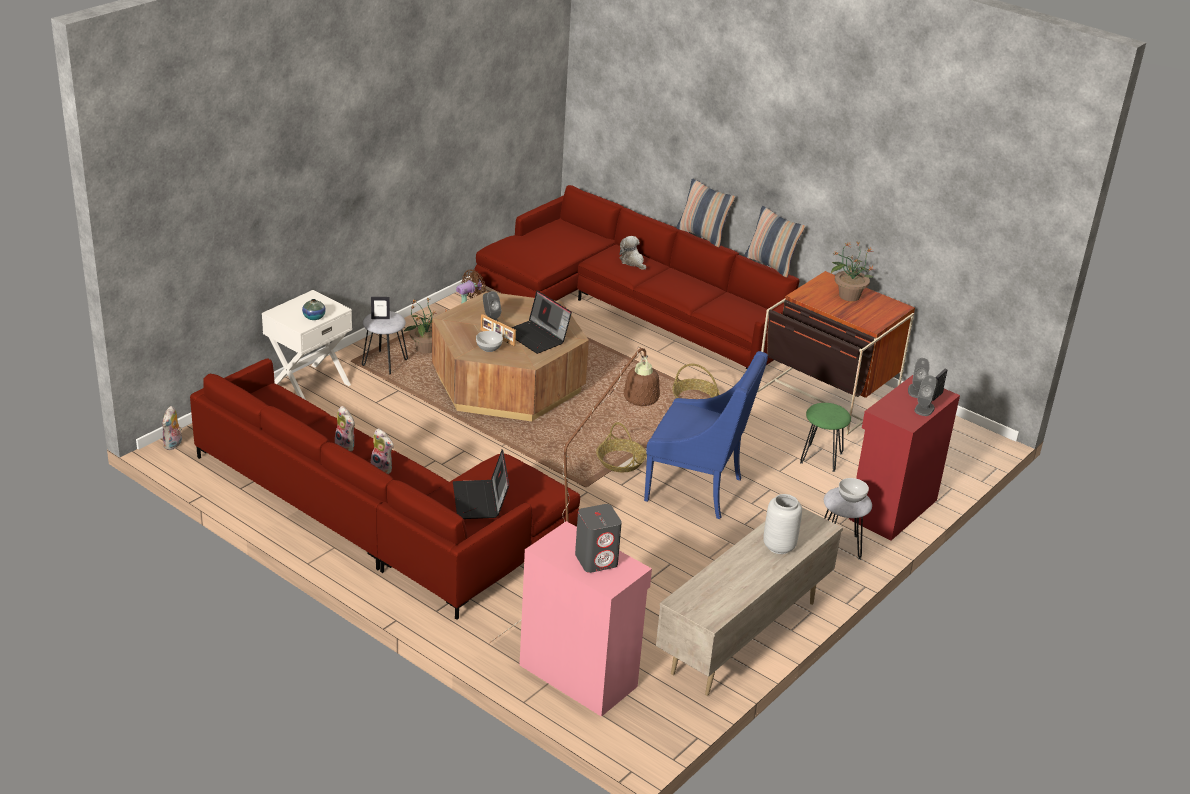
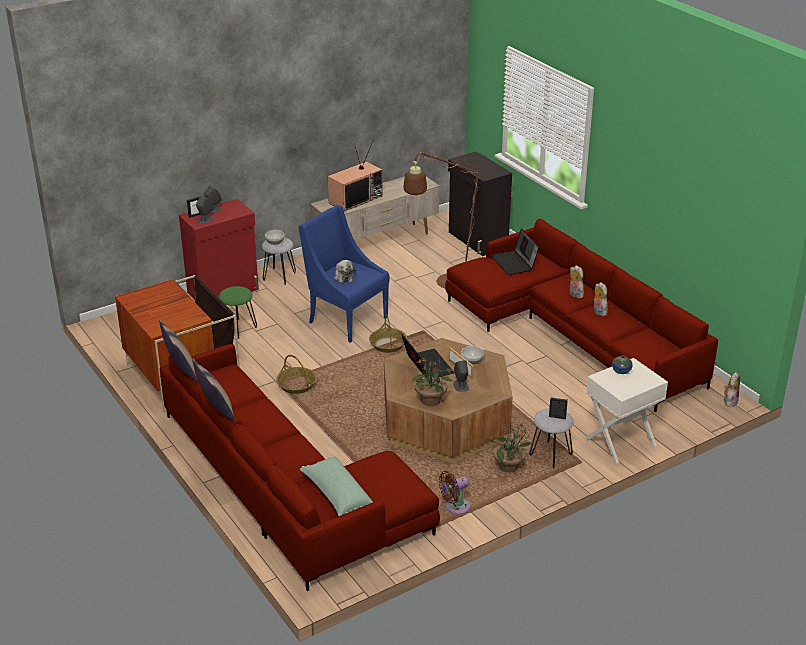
camera: 160 degrees left, 0 degrees up
laptop [453,449,509,519] -> laptop turned 150 degrees clockwise [492,229,539,275]
pink cabinet [520,521,652,717] -> black cabinet [448,151,512,256]
grey speaker [575,504,622,573] -> none
plush toy [620,236,646,270] -> plush toy moved to [334,260,356,283]
grey vase [763,494,802,554] -> television [328,141,383,212]
potted plant [831,241,874,301] -> potted plant moved to [412,357,452,406]
none -> green pillow [300,456,373,516]

